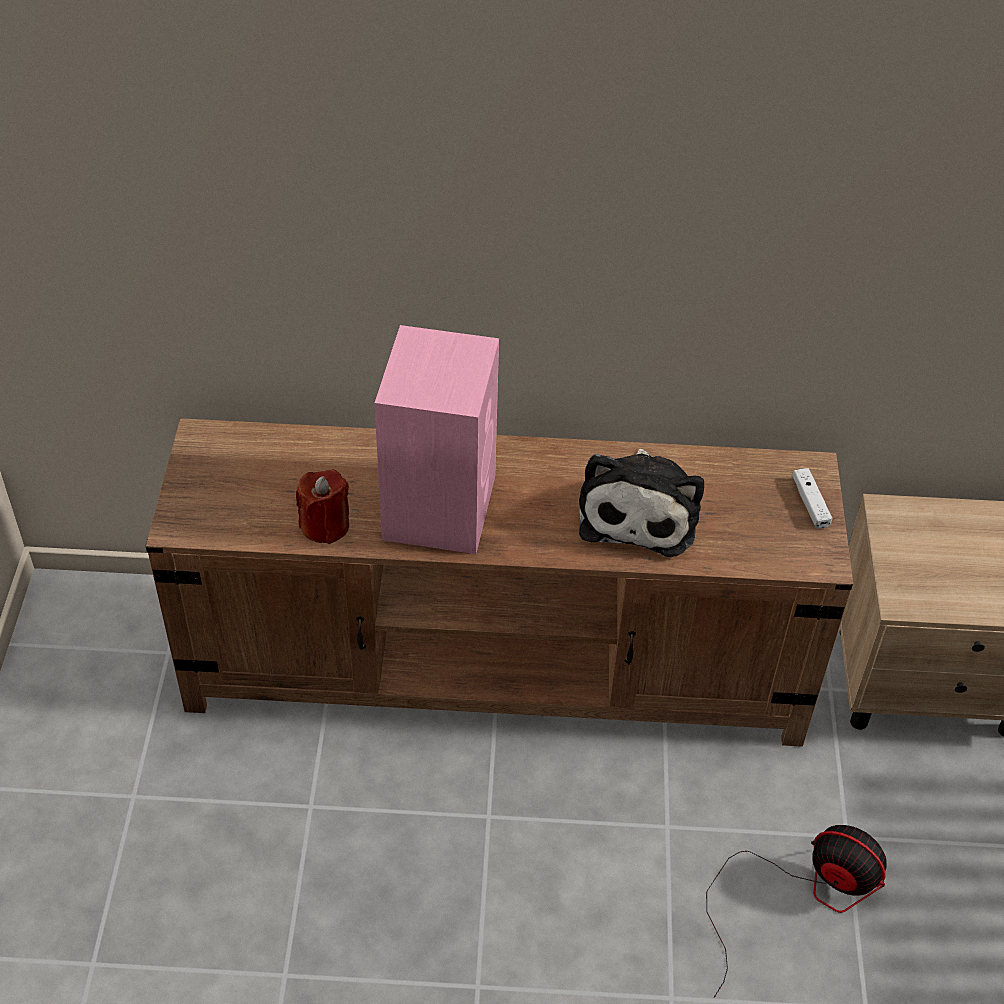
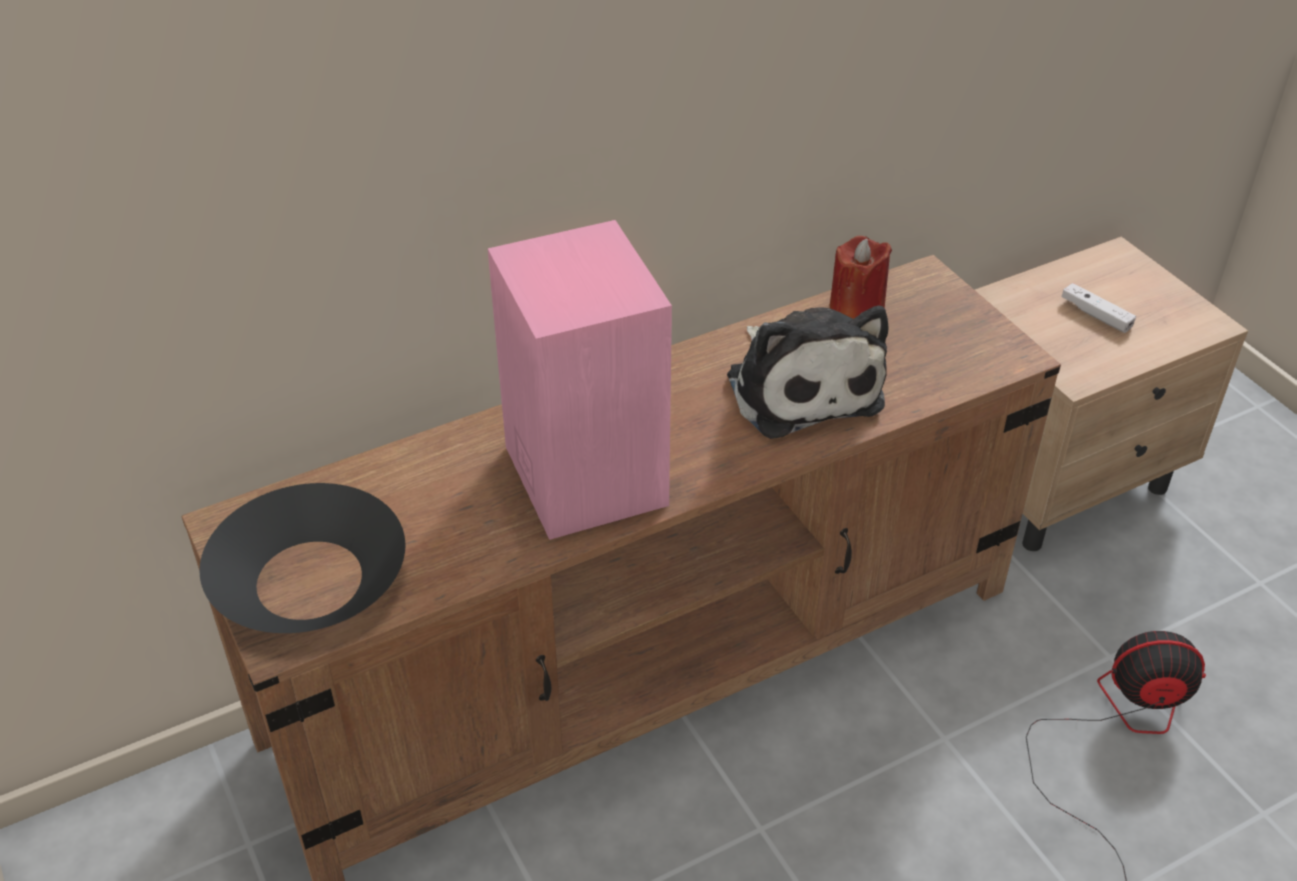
camera: 30 degrees left, 5 degrees down
red candle [296,469,349,544] -> red candle moved to [829,236,892,319]
white game controller [792,468,832,529] -> white game controller moved to [1062,283,1136,333]
none -> black bowl [200,483,405,633]

